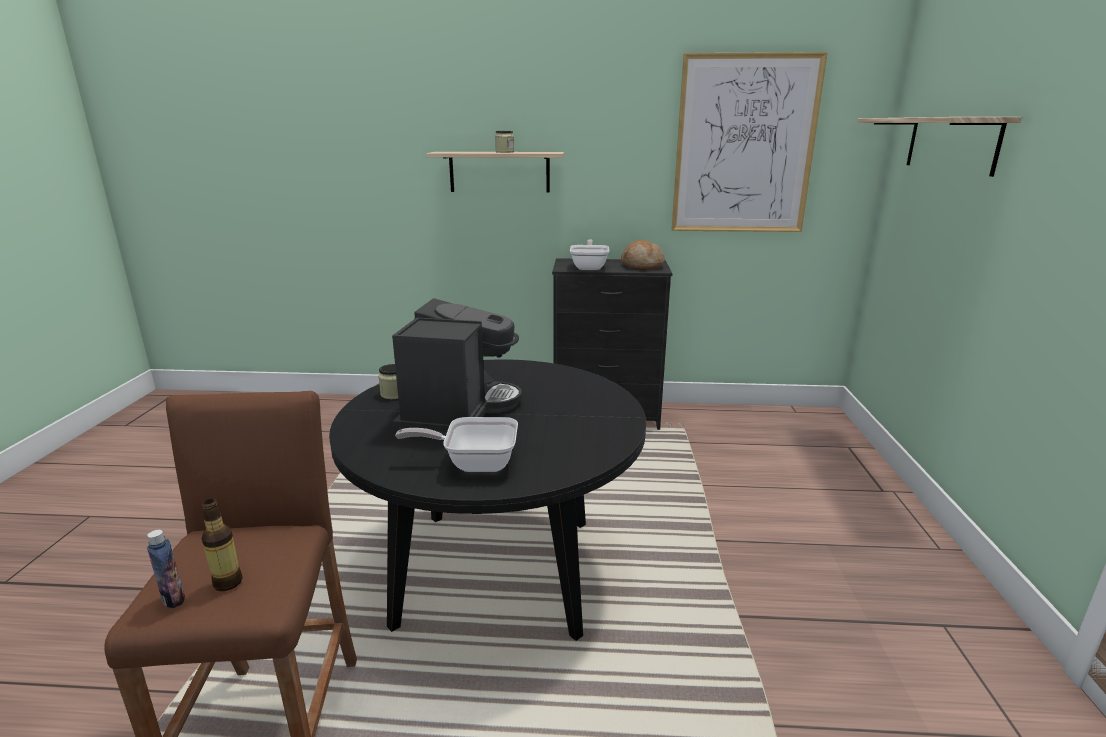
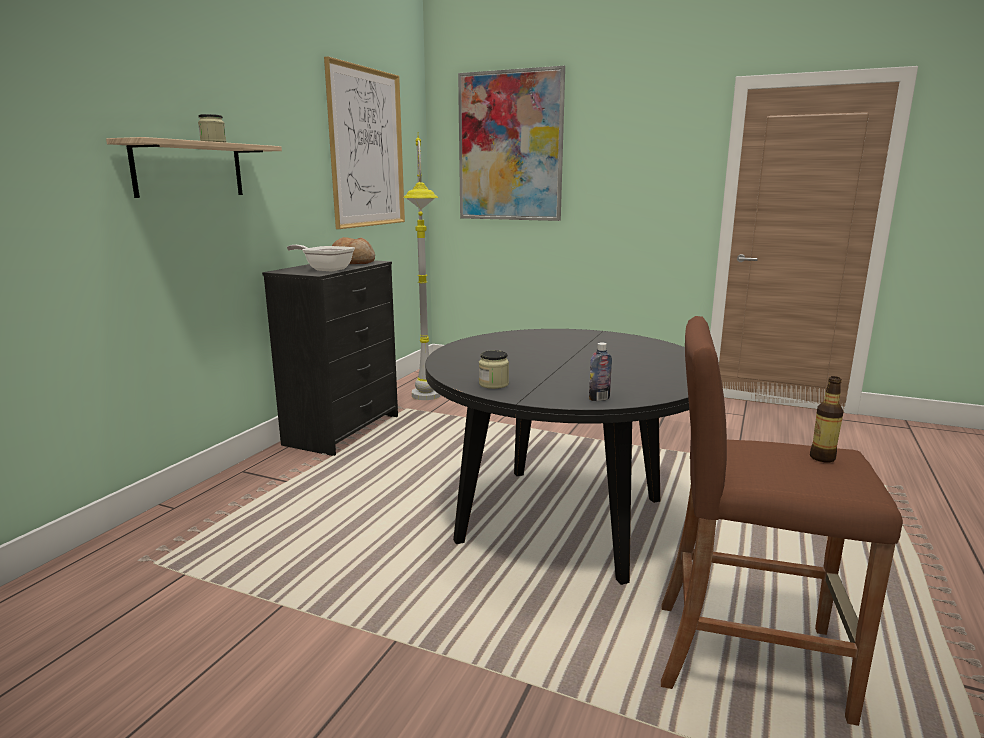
camera: 70 degrees left, 5 degrees down
bottle [147,530,185,608] -> bottle moved to [589,343,612,401]
coffee machine [392,298,522,436] -> none
frying pan [395,417,518,472] -> none
shelf [857,117,1022,177] -> picture [458,66,565,221]
none -> grey floor lamp [403,136,441,400]

